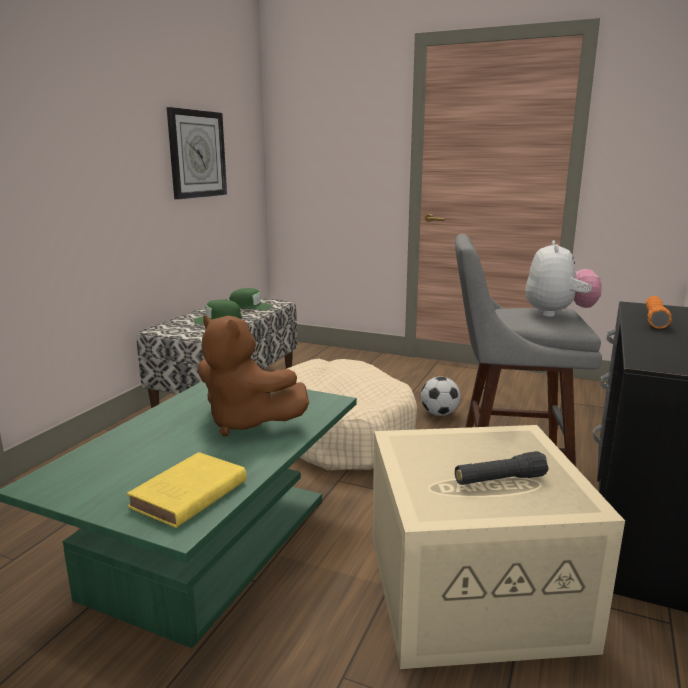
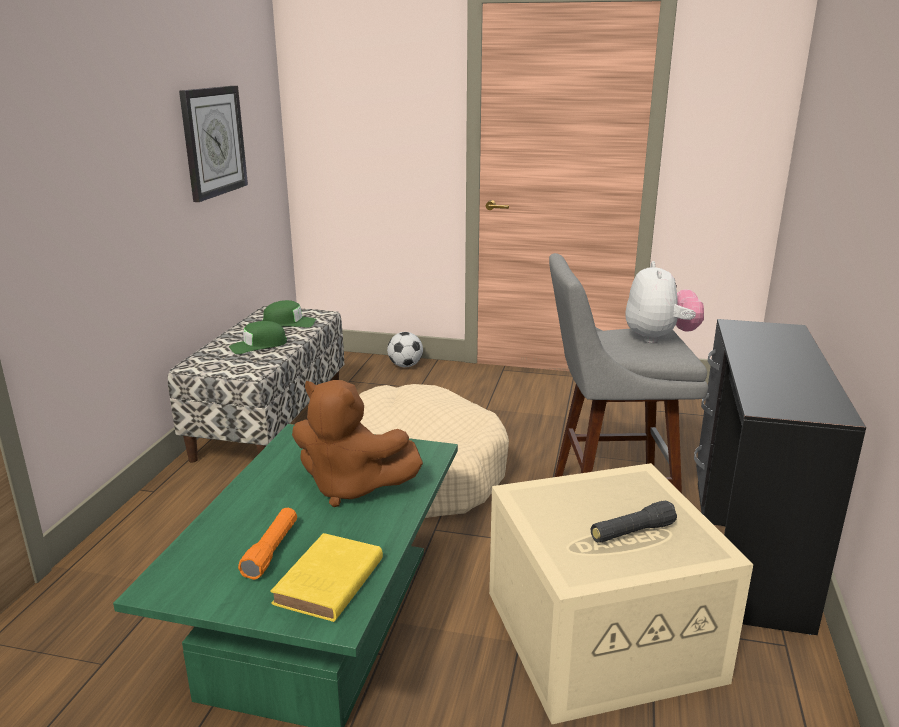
camera: 10 degrees left, 5 degrees up
football [421,377,460,416] -> football moved to [387,332,423,367]
orange flashlight [646,296,672,329] -> orange flashlight moved to [238,508,297,580]

